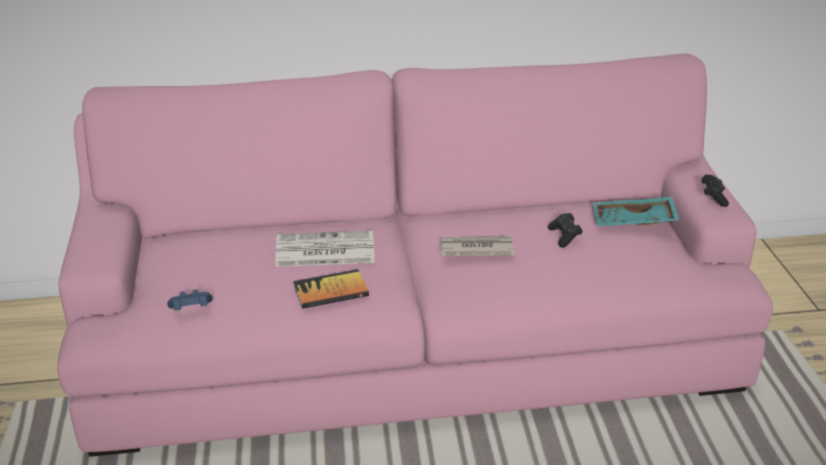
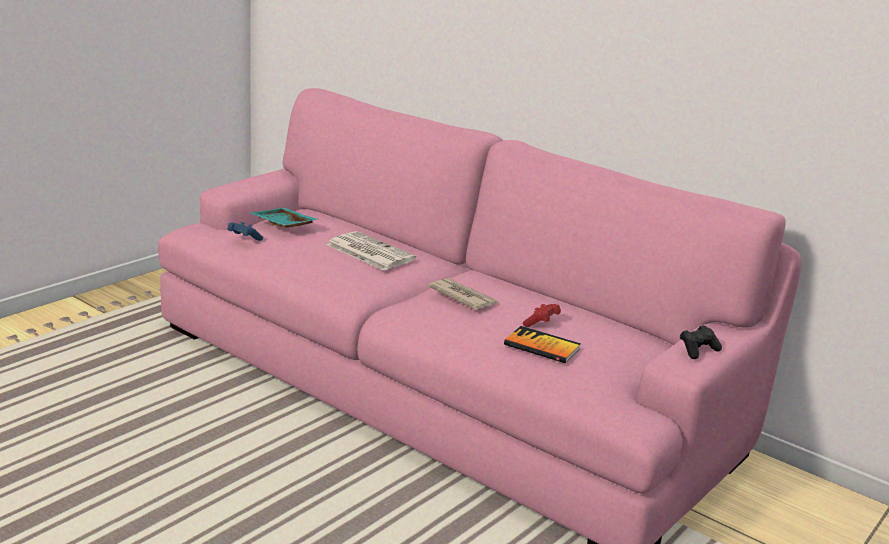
camera: 45 degrees right, 10 degrees down
book [293,269,369,309] -> book moved to [504,326,581,363]
black game controller [548,213,583,248] -> red game controller [523,304,561,327]
turquoise tray [593,196,679,226] -> turquoise tray moved to [249,208,319,228]

